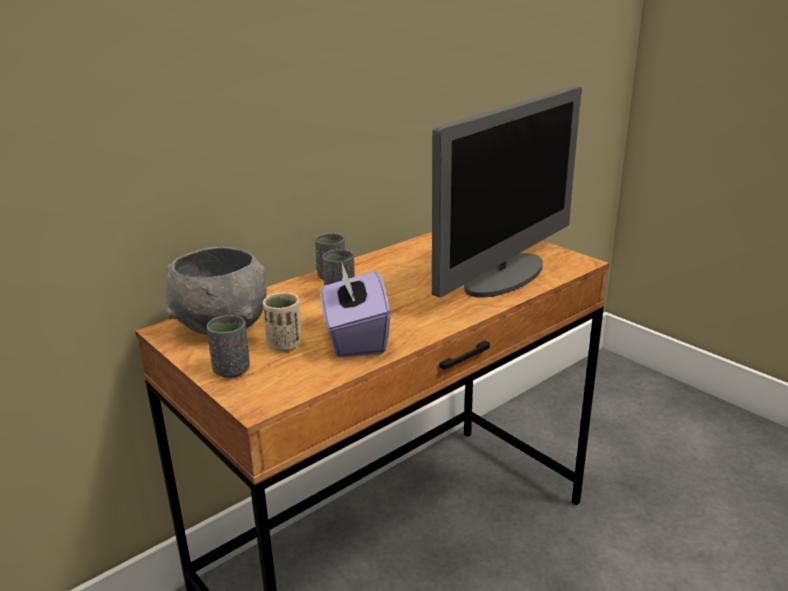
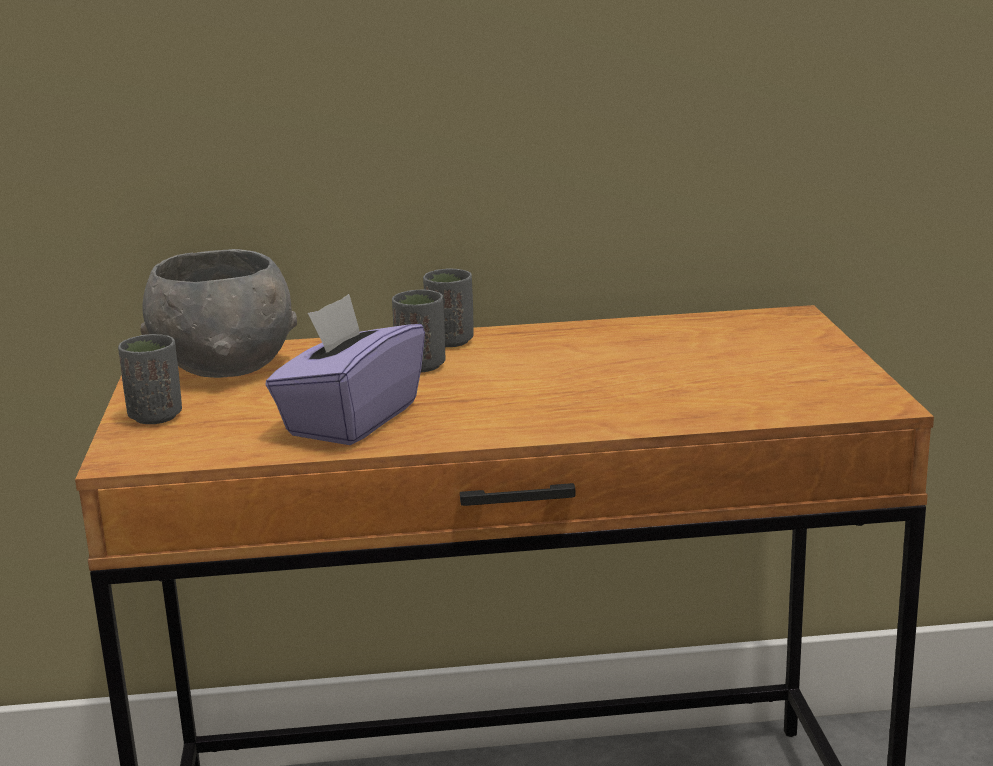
camera: 35 degrees right, 5 degrees down
beige cup [263,293,302,352] -> none
monitor [432,86,582,298] -> none

